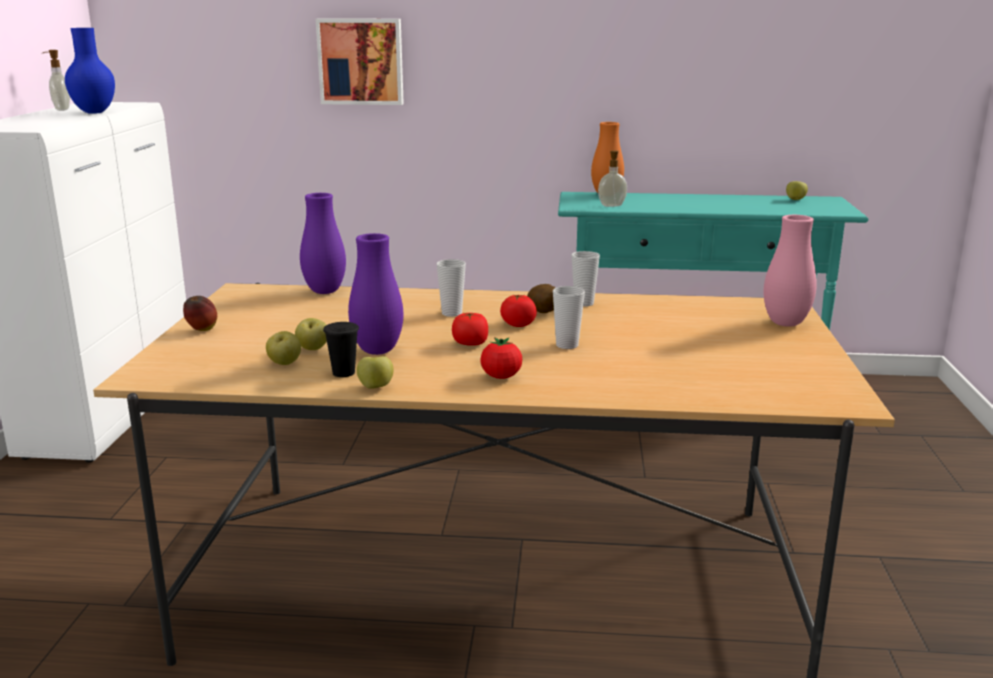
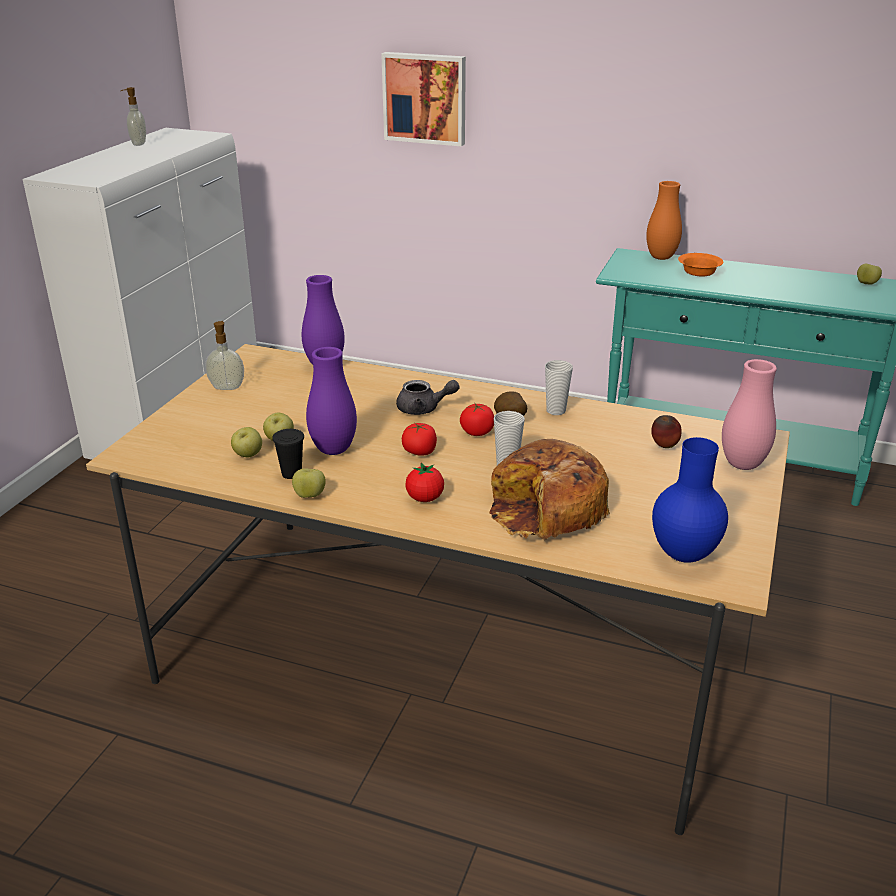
camera: 15 degrees right, 10 degrees up
blue vase [65,28,115,114] -> blue vase moved to [652,437,728,563]
apple [183,296,217,331] -> apple moved to [651,415,682,448]
cup [437,259,466,317] -> grey teapot [396,380,460,415]
soap dispenser [598,150,627,207] -> soap dispenser moved to [205,321,244,390]
none -> bread [489,439,610,540]
none -> orange bowl [678,253,723,276]

